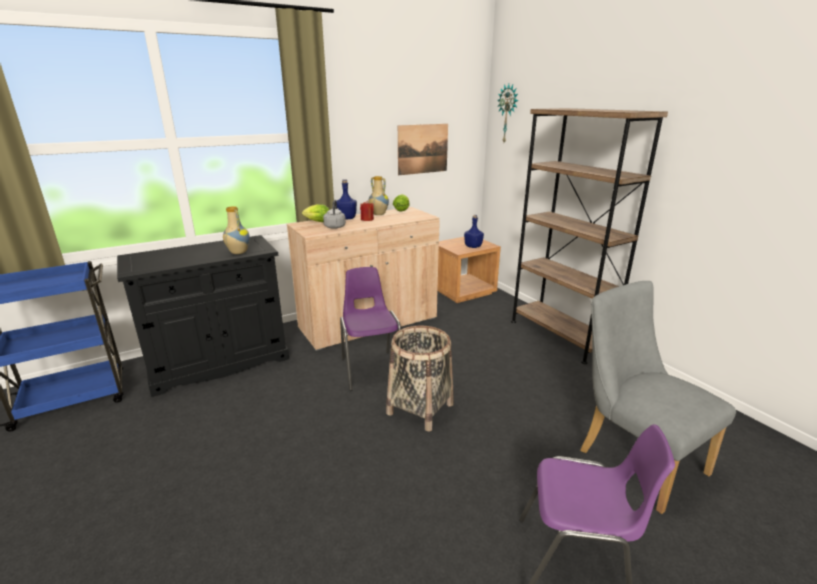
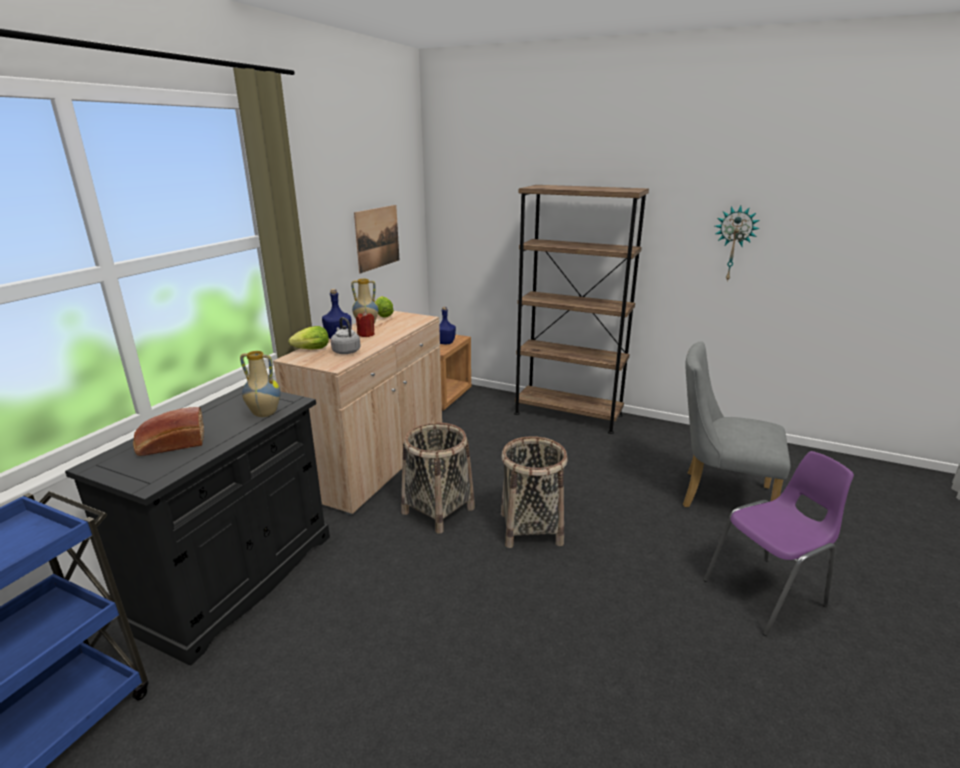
camera: 35 degrees left, 0 degrees up
purple chair [340,267,401,391] -> basket [401,422,475,534]
wall clock [497,84,518,142] -> wall clock moved to [715,206,760,281]
none -> bread [133,407,204,456]

